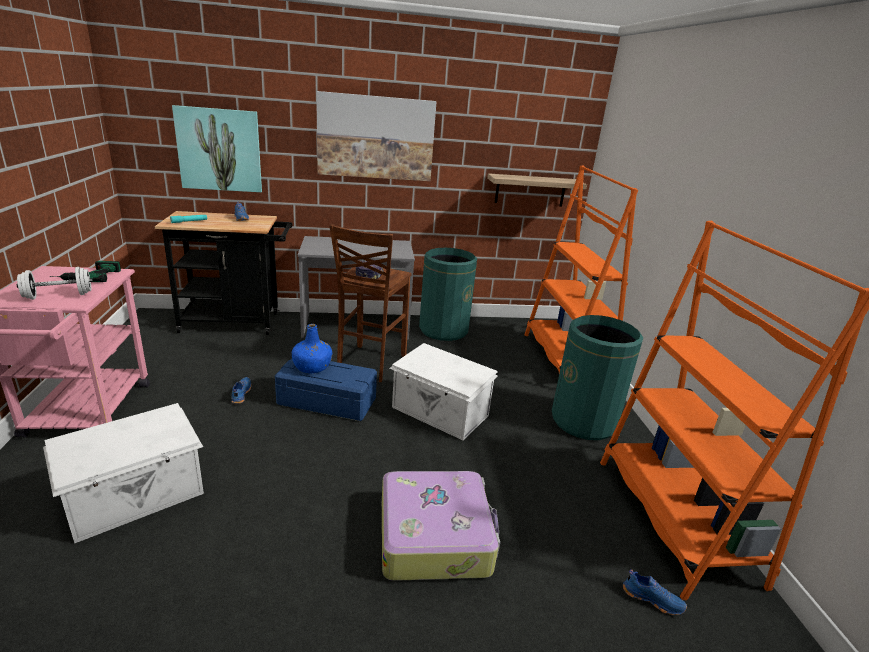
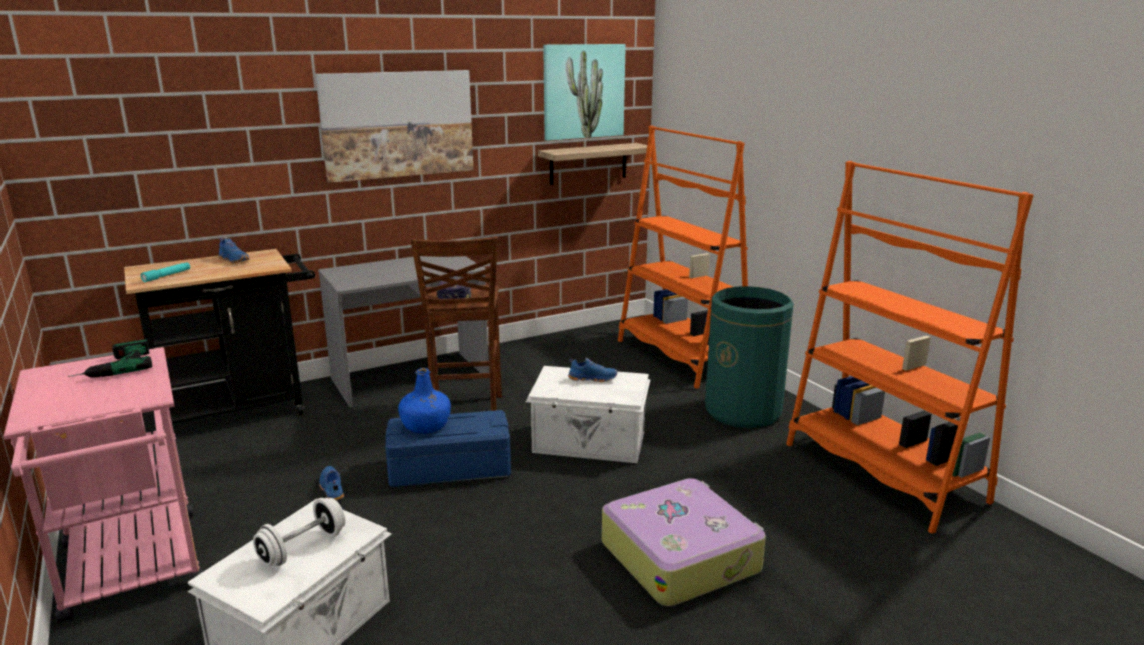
camera: 20 degrees left, 5 degrees down
white dumbbell [17,267,93,300] -> white dumbbell moved to [253,498,345,566]
picture [172,105,262,192] -> picture moved to [543,44,626,141]
green trash can [419,248,477,341] -> none
blue shoe [623,569,687,615] -> blue shoe moved to [568,358,617,382]

